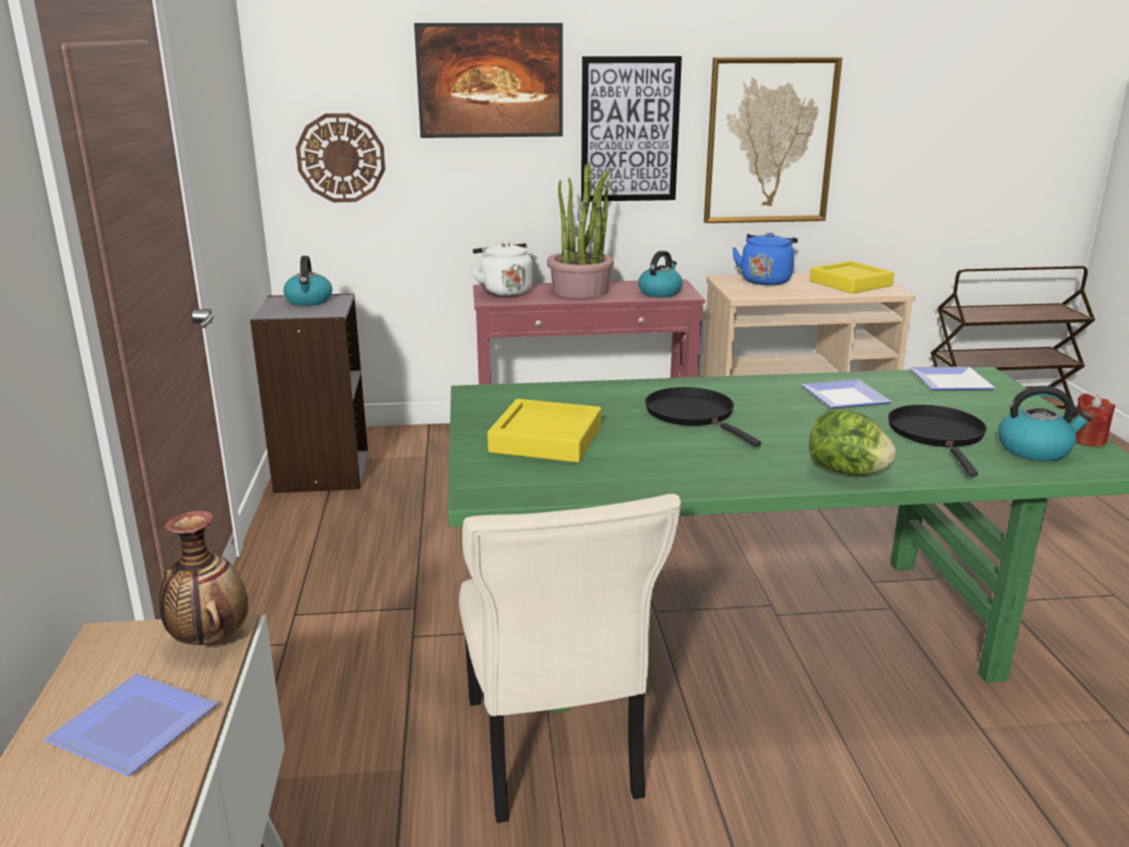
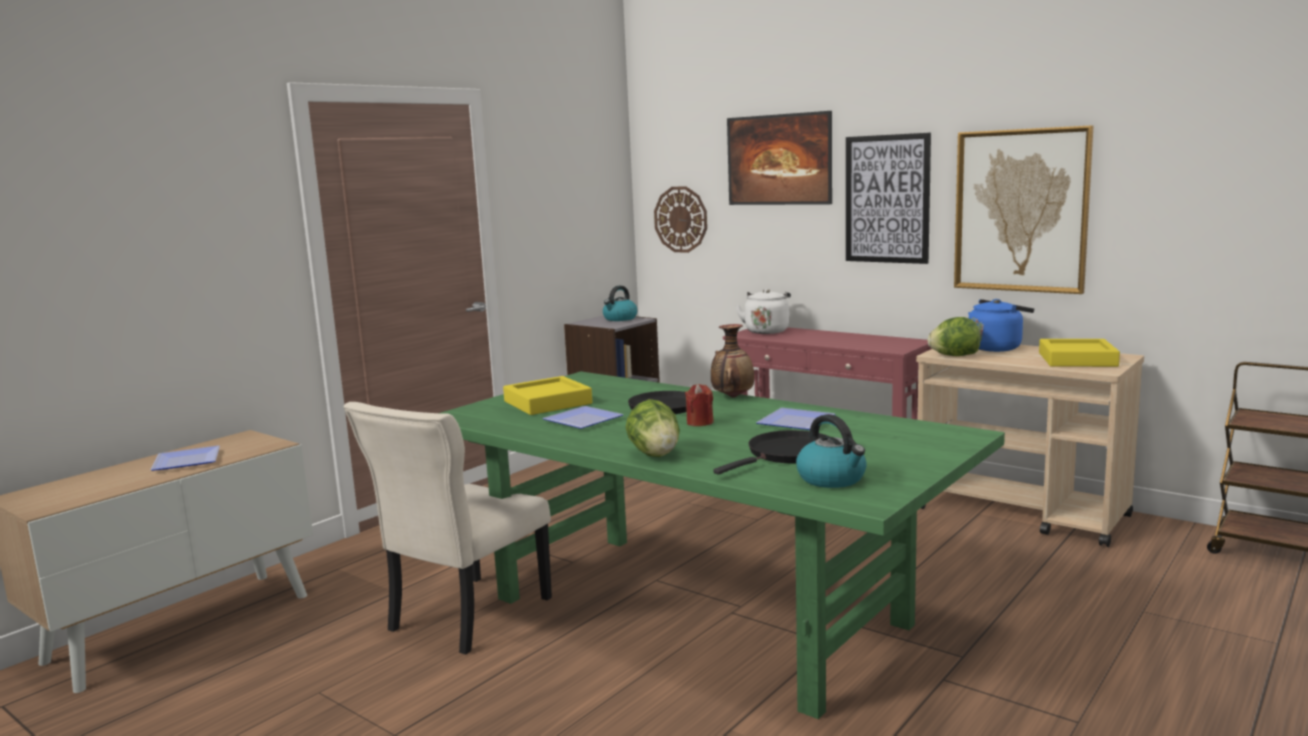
camera: 45 degrees right, 10 degrees down
vase [159,510,248,645] -> vase moved to [711,324,754,398]
potted plant [547,163,614,298] -> none
kettle [638,251,683,297] -> none
plate [909,367,996,390] -> plate moved to [542,406,624,429]
red candle [1074,393,1115,447] -> red candle moved to [685,384,714,426]
none -> lettuce [927,317,980,356]

